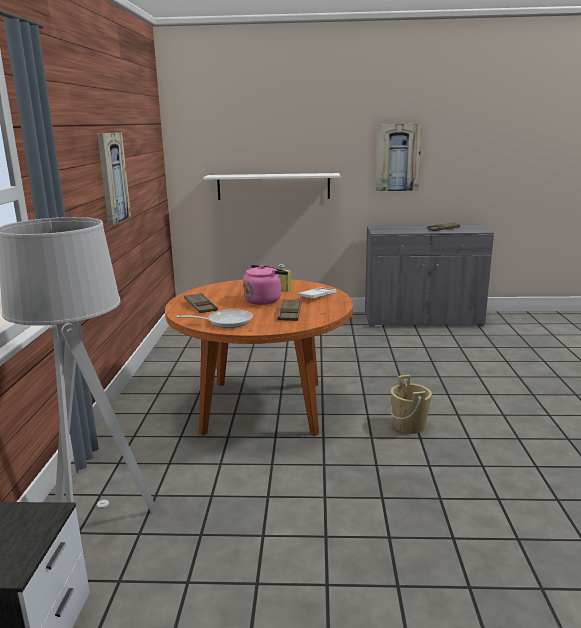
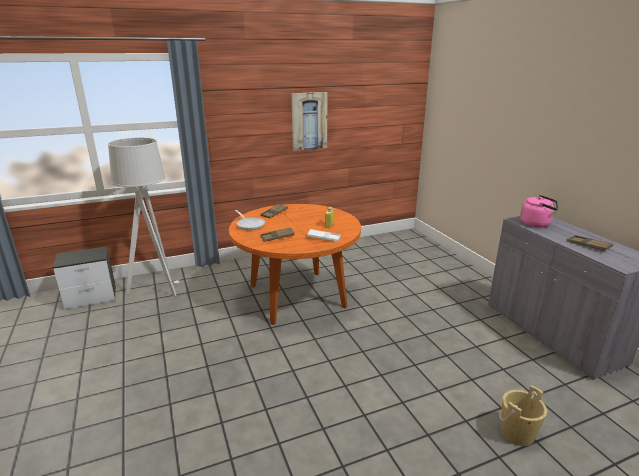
camera: 65 degrees right, 5 degrees up
white shelf [203,173,340,200] -> none
pink kettle [243,265,288,305] -> pink kettle moved to [520,195,558,227]
picture [376,124,422,191] -> none
beige bucket [390,375,432,434] -> beige bucket moved to [499,385,547,446]

